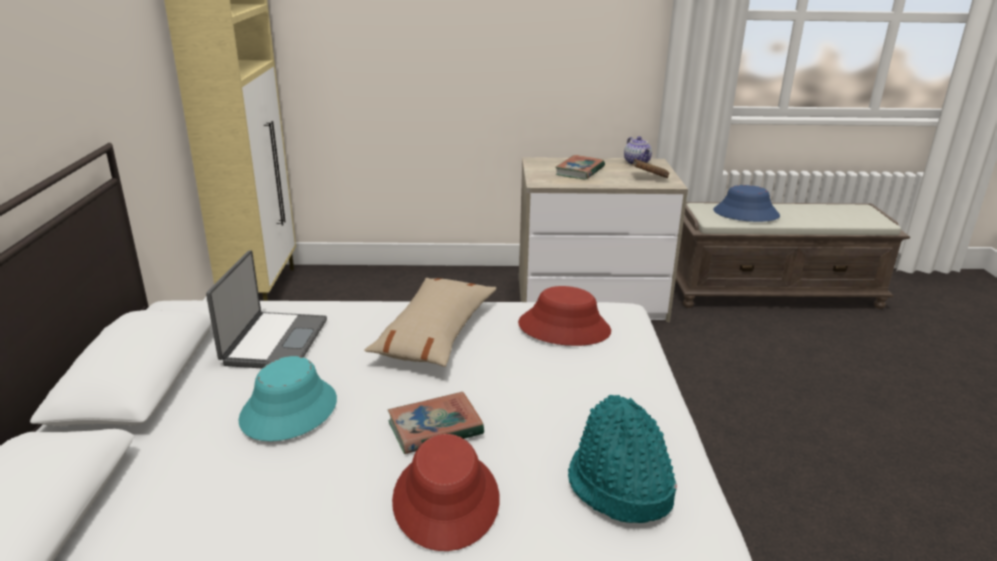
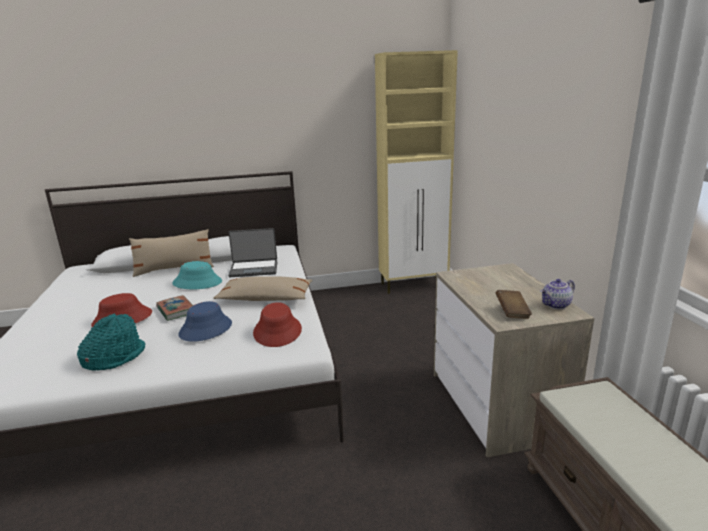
camera: 80 degrees right, 5 degrees down
book [555,155,605,179] -> none
blue hat [713,185,780,222] -> blue hat moved to [178,301,232,342]
none -> beige pillow [129,229,214,277]

